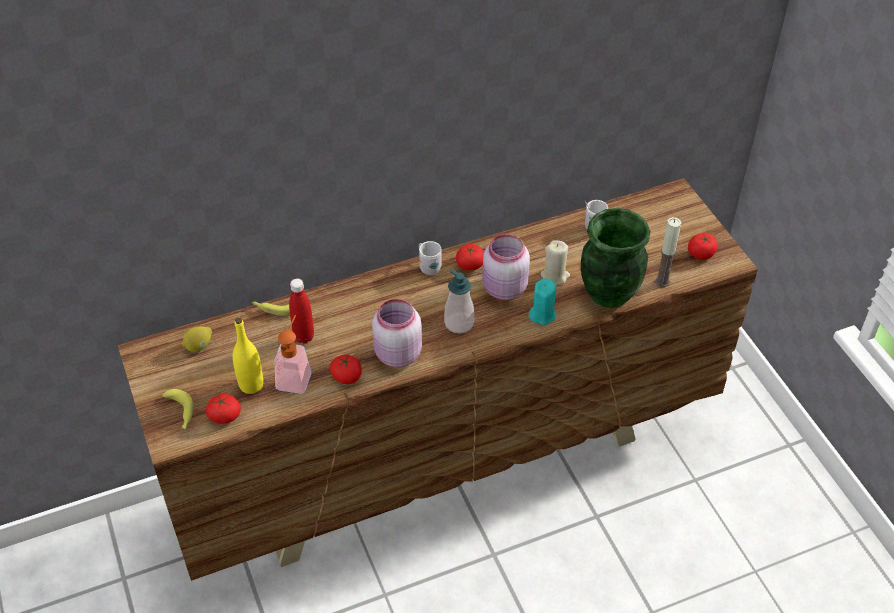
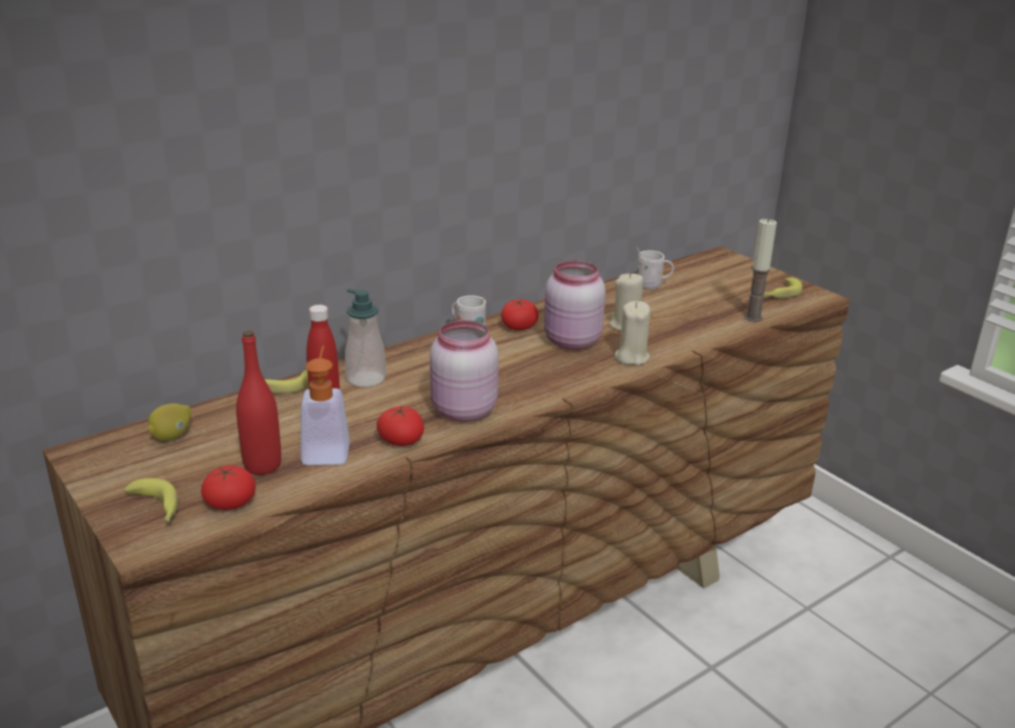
camera: 15 degrees left, 20 degrees down
yellow bottle [233,318,263,394] -> red bottle [236,330,281,475]
soap dispenser [444,269,474,333] -> soap dispenser moved to [345,288,386,387]
turquoise candle [529,278,556,325] -> beige candle [614,301,650,365]
green vase [581,208,650,308] -> none
tomato [688,233,718,260] -> banana [763,277,803,298]

